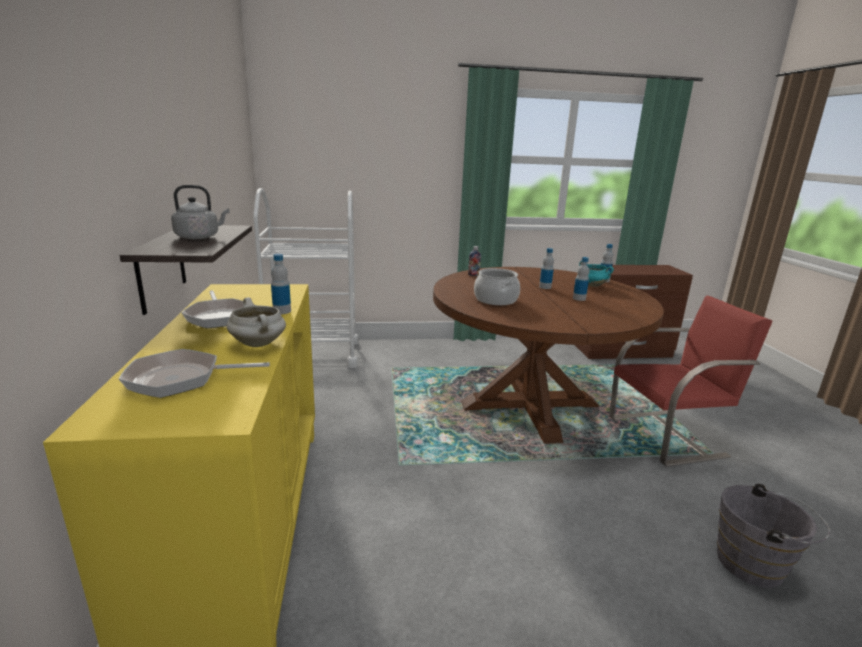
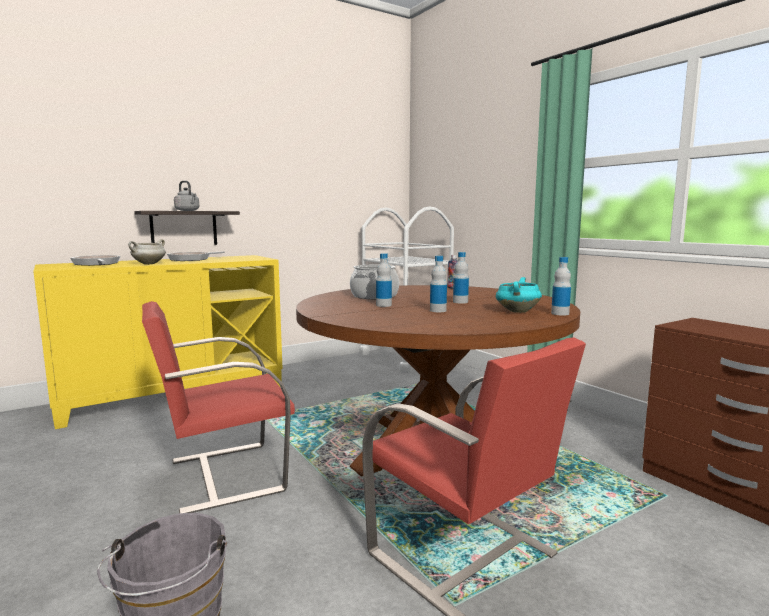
camera: 65 degrees right, 10 degrees down
bottle [271,254,291,314] -> bottle moved to [376,253,392,307]
none -> red chair [142,301,295,513]

